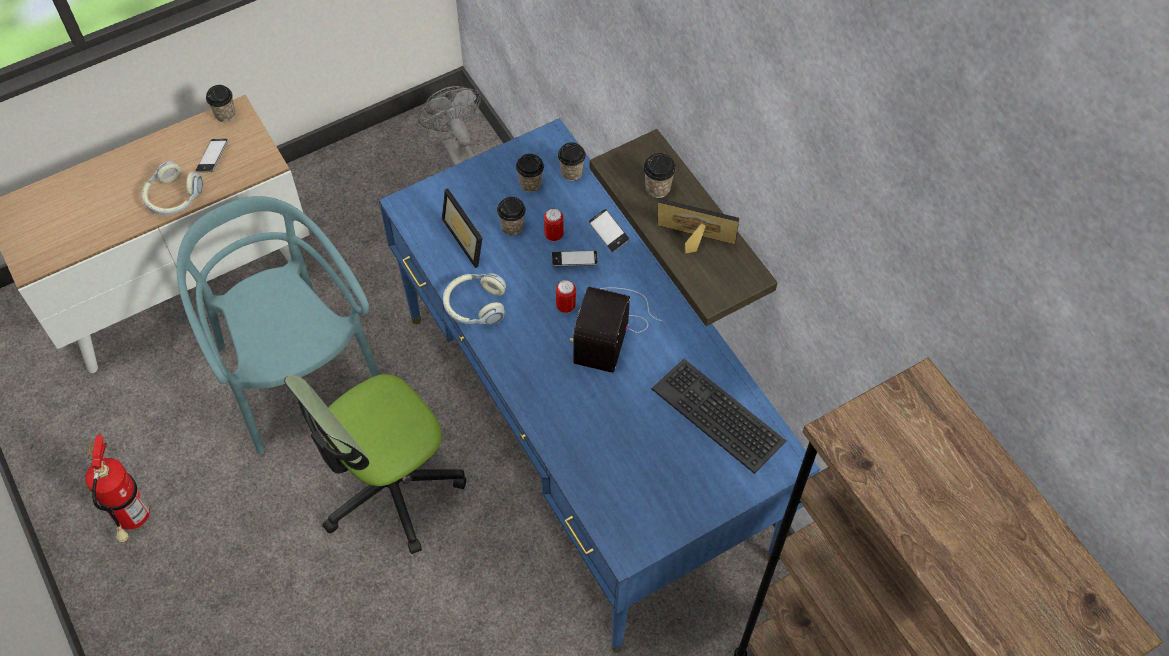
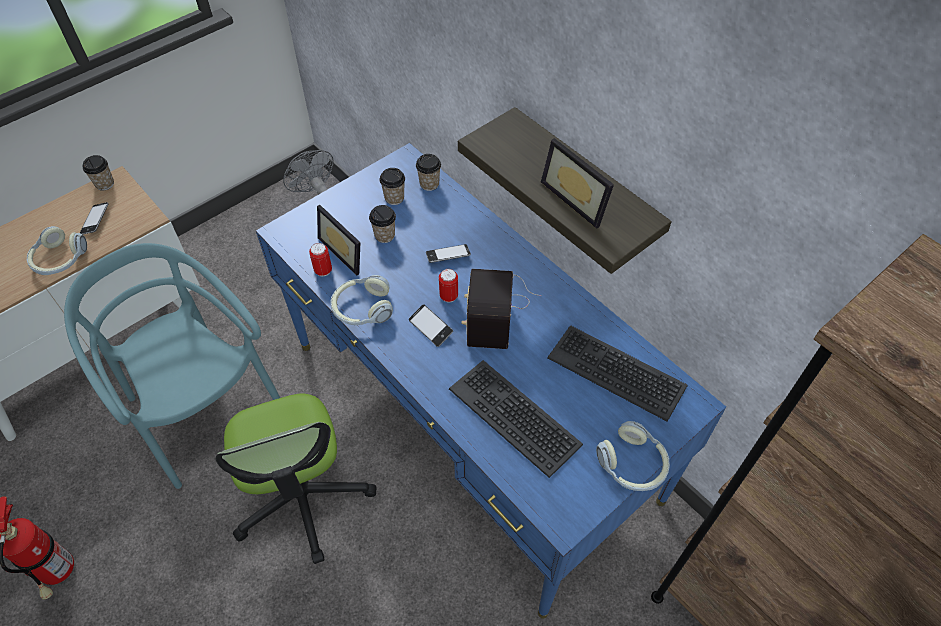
camera: 10 degrees left, 5 degrees down
office chair [284,374,466,554] -> office chair turned 60 degrees counterclockwise [216,393,376,564]
can [544,208,563,242] -> can moved to [309,243,332,276]
phone [589,209,630,252] -> phone moved to [409,304,453,347]
cup [643,153,676,198] -> none
picture frame [658,199,739,253] -> picture frame turned 135 degrees counterclockwise [541,138,614,228]
none -> keyboard [449,360,583,478]
none -> headphones [596,421,670,491]

